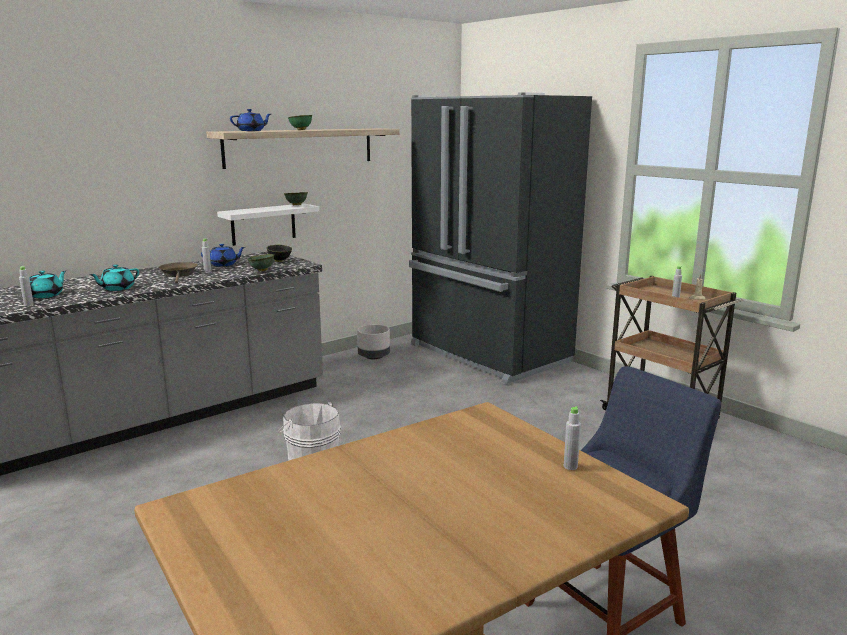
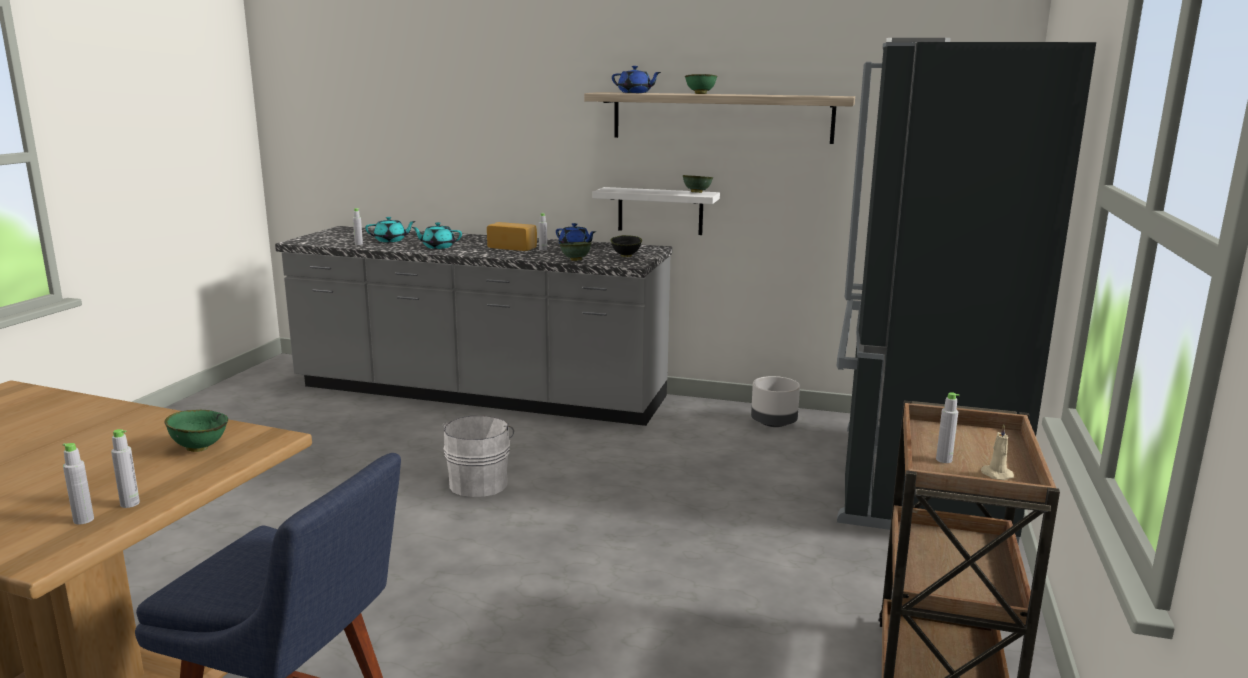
camera: 55 degrees right, 0 degrees up
brown frying pan [159,262,197,284] -> bread [487,222,537,251]
none -> grey bottle [63,443,94,525]
none -> green bowl [165,410,228,452]

